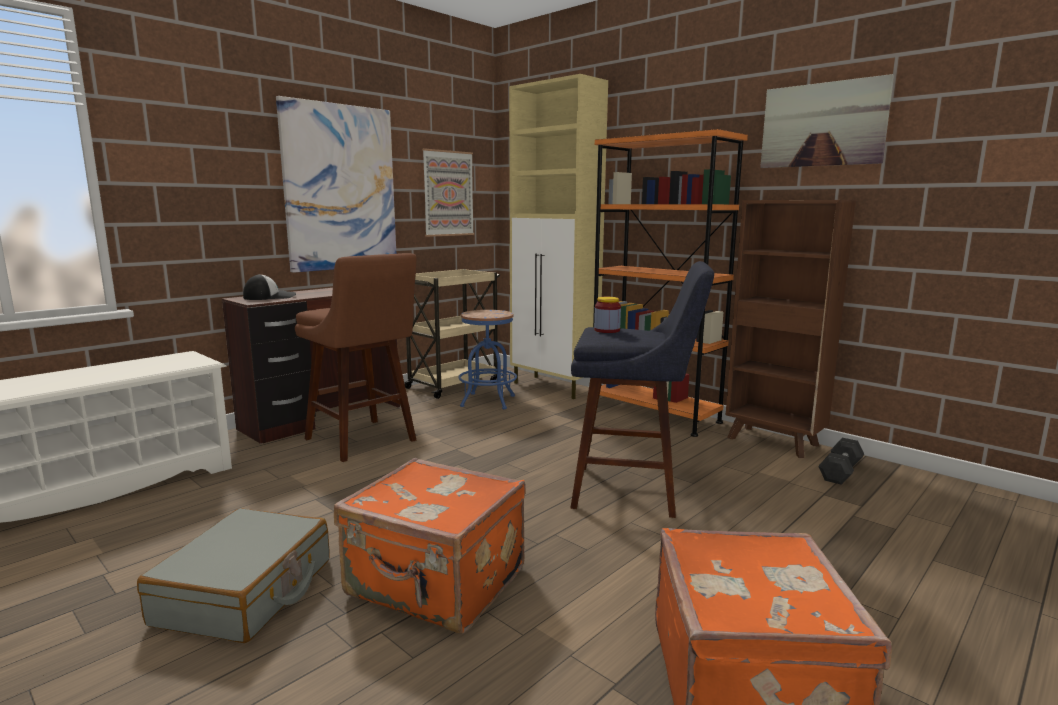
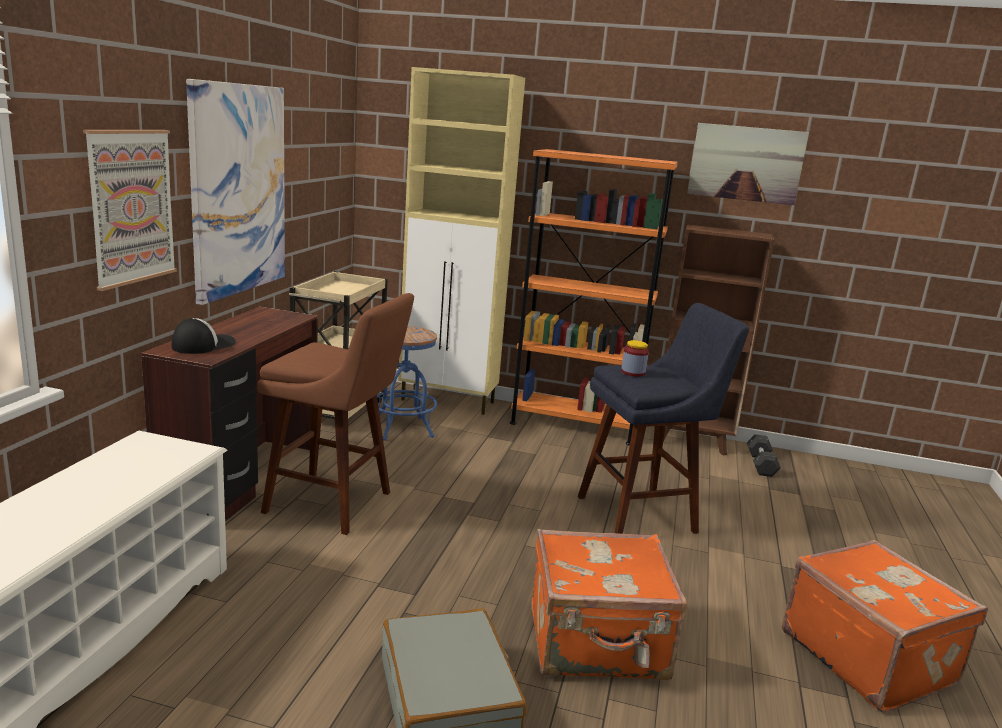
camera: 30 degrees left, 5 degrees up
picture [422,148,474,237] -> picture moved to [83,130,177,291]

